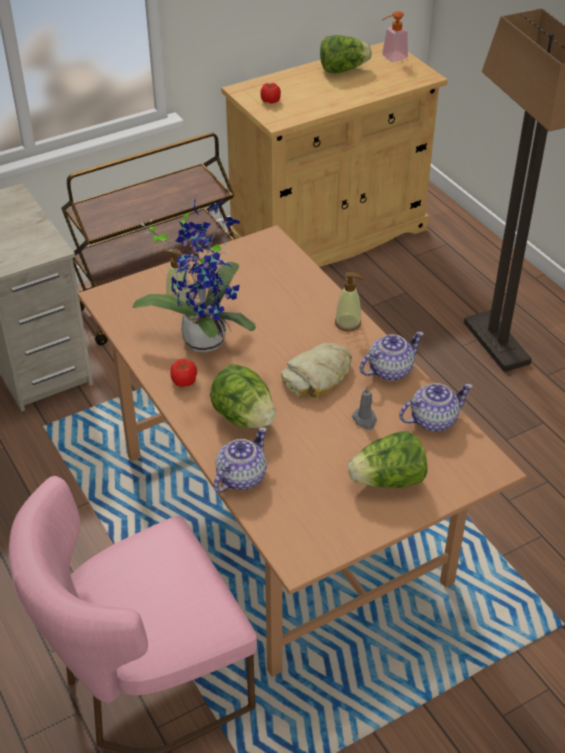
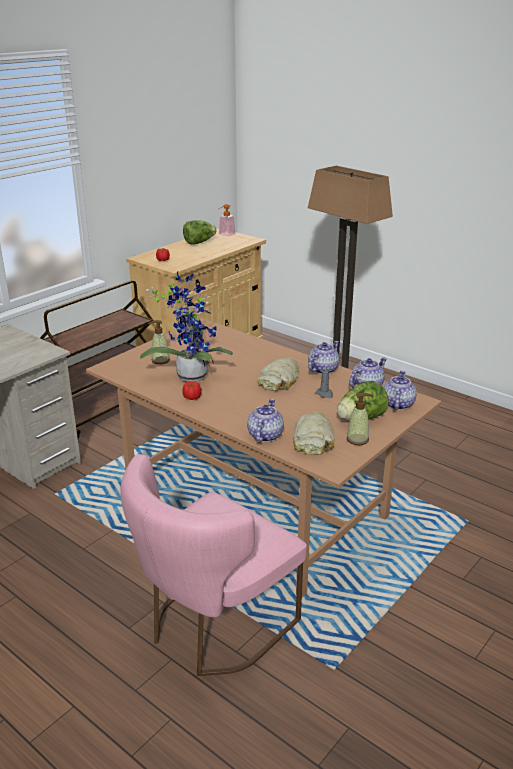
camera: 20 degrees left, 15 degrees down
lettuce [210,364,276,428] -> none
soap dispenser [335,272,365,331] -> soap dispenser moved to [347,393,373,445]
none -> bread [293,412,335,455]
none -> teapot [383,371,416,410]

